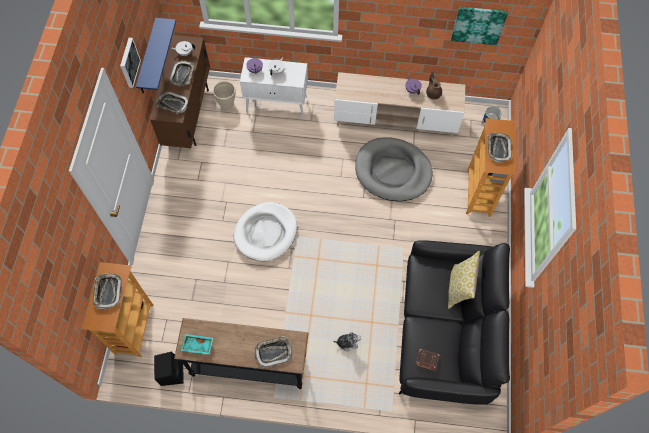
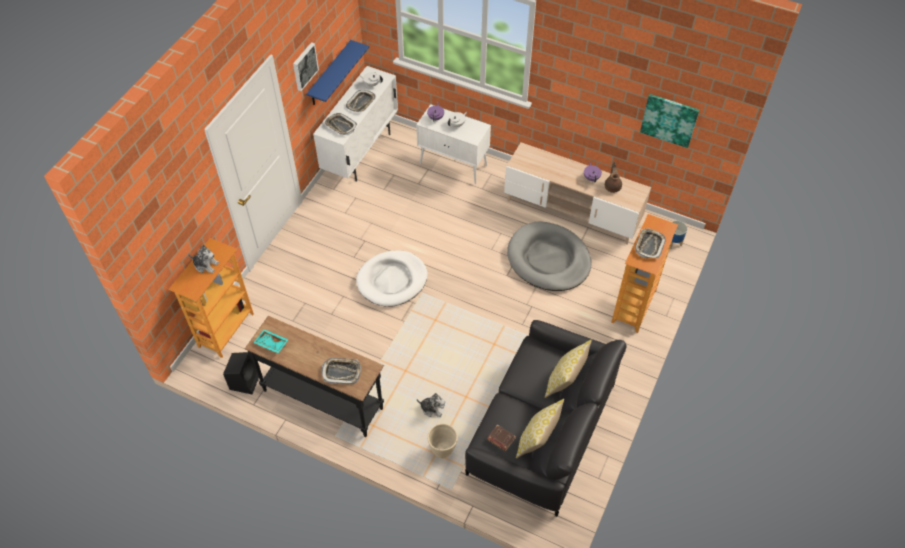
camera: 20 degrees right, 10 degrees down
tray [93,273,122,310] -> plush toy [188,245,219,273]
brown cabinet [150,35,210,148] -> white cabinet [313,66,398,182]
beige planter [213,81,236,109] -> beige planter moved to [427,423,458,458]
none -> pillow [516,399,564,458]

